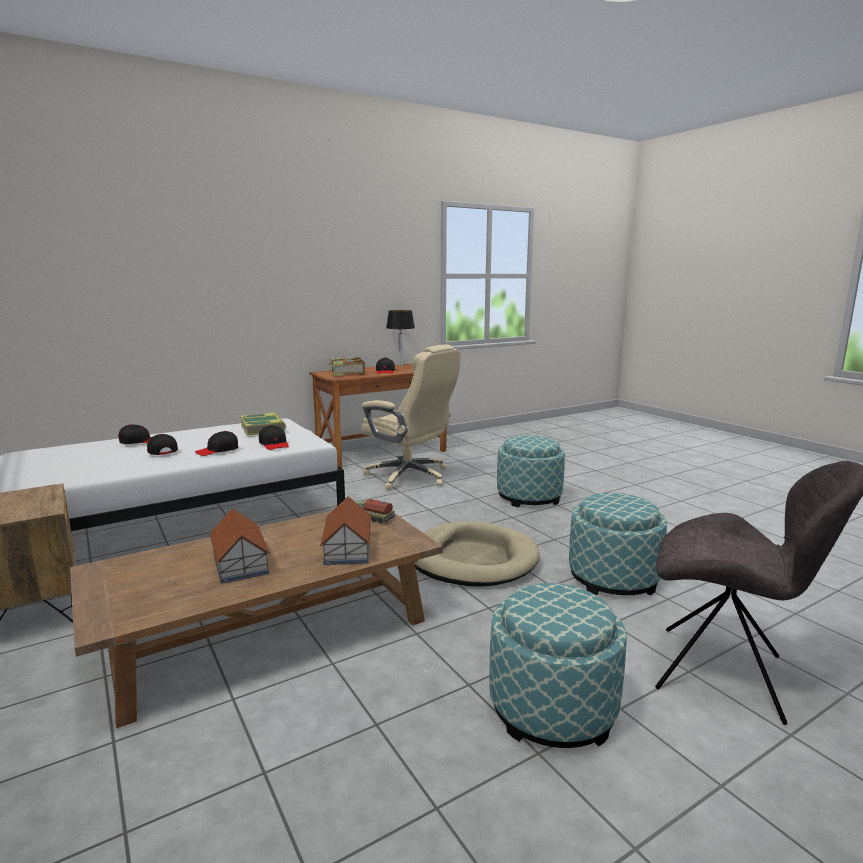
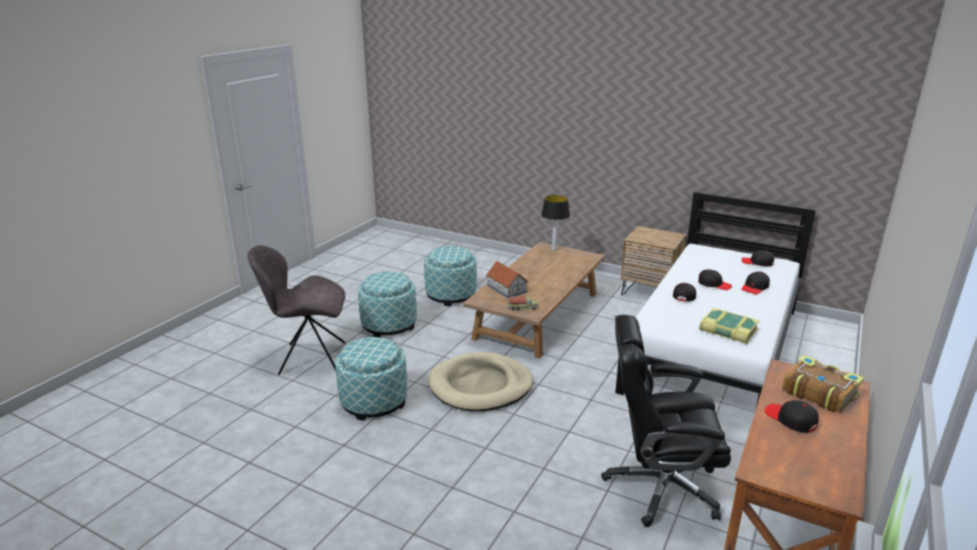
camera: 150 degrees right, 10 degrees up
toy house [209,508,270,584] -> none
black cap [259,425,289,450] -> black cap moved to [741,250,775,267]
beige office chair [362,344,460,491] -> black office chair [601,315,731,527]
table lamp [386,310,415,366] -> table lamp moved to [541,195,570,251]
ottoman [497,435,565,507] -> ottoman moved to [424,246,477,306]

